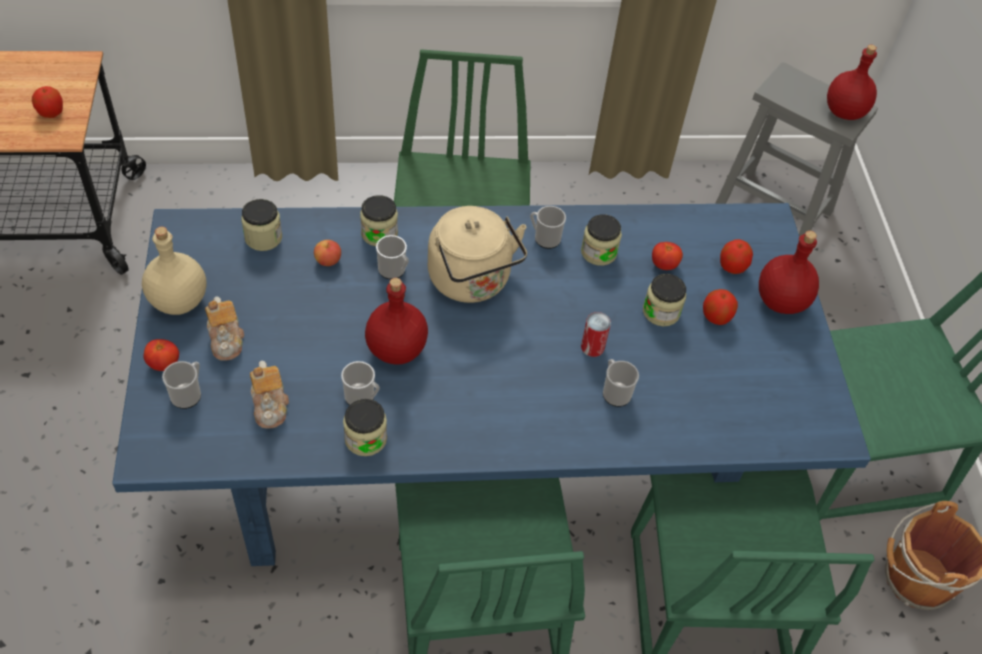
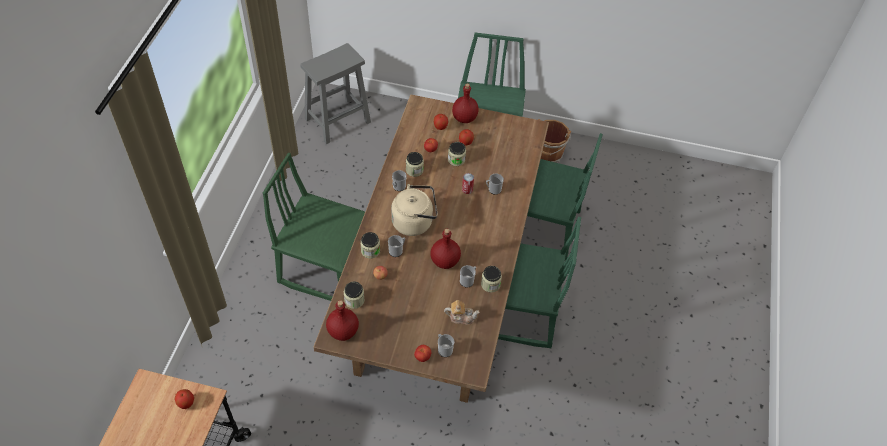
camera: 70 degrees left, 0 degrees up
blue dining table [112,203,871,566] -> brown dining table [314,95,549,403]
beige bottle [142,227,207,315] -> none
teapot [205,296,244,361] -> none
red bottle [827,44,877,120] -> red bottle moved to [326,300,359,341]

